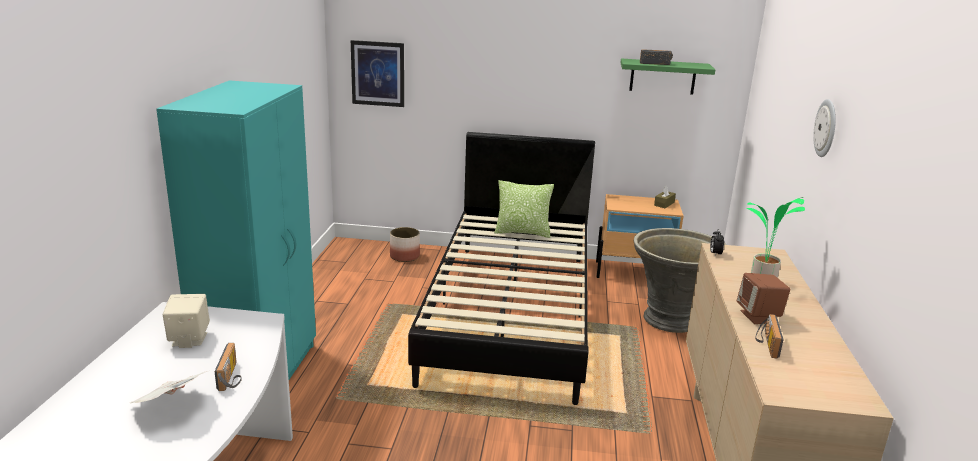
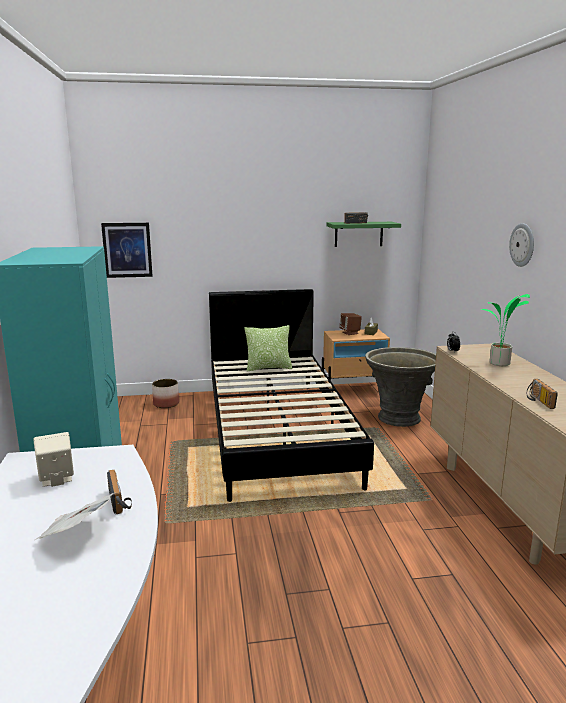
camera: 15 degrees left, 5 degrees down
brown speaker [736,273,790,324] -> brown speaker moved to [339,313,362,335]

